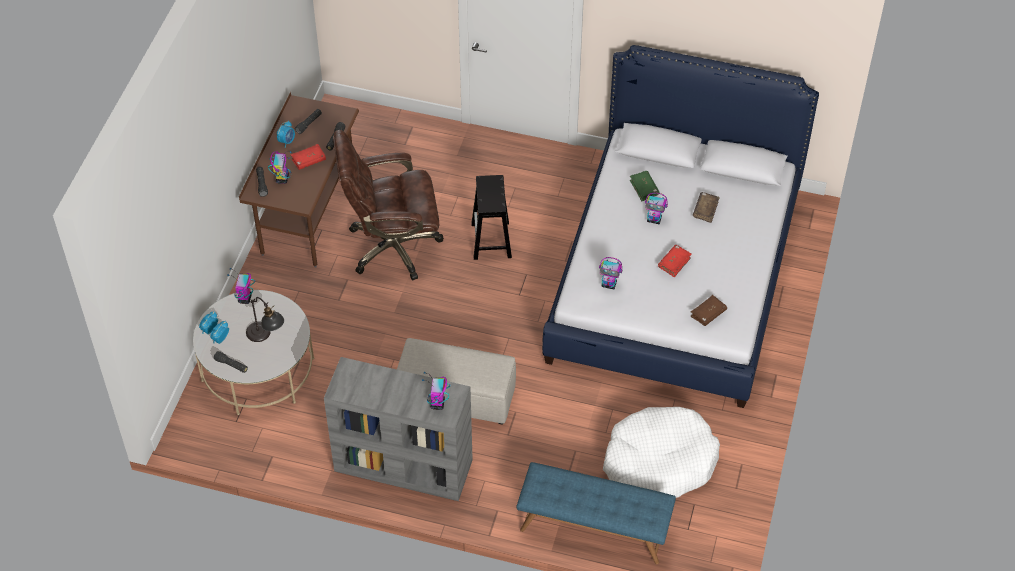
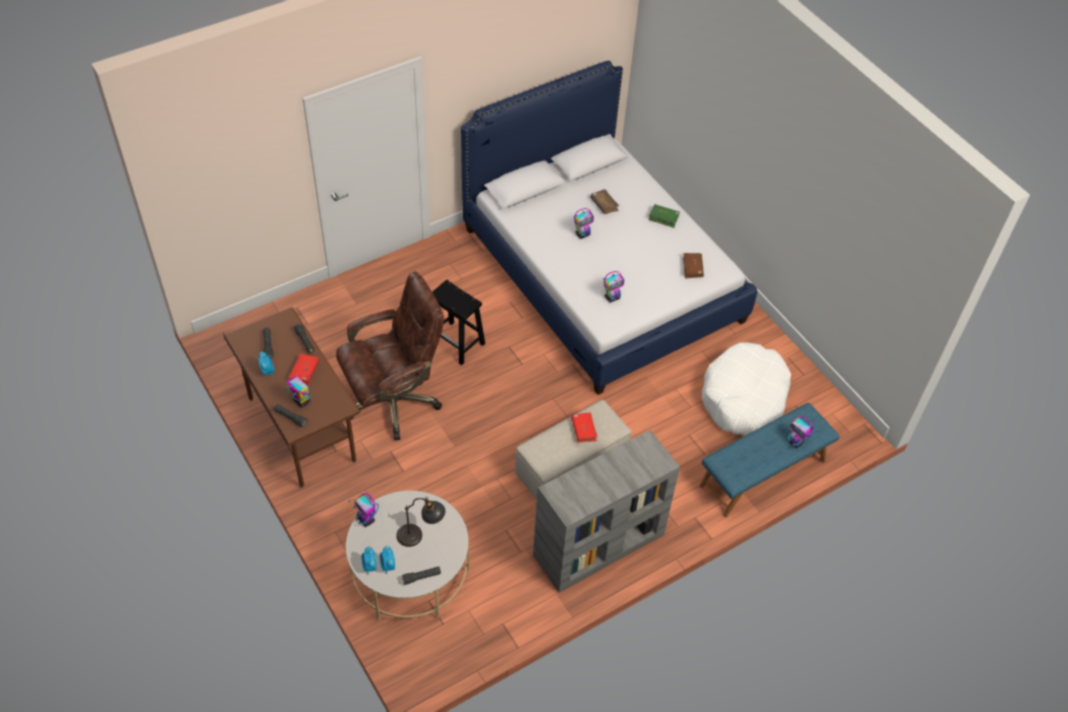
camera: 50 degrees left, 0 degrees up
brown office chair [333,130,444,280] -> brown office chair turned 150 degrees counterclockwise [336,272,444,440]
toy robot [422,372,451,410] -> toy robot moved to [787,416,813,448]
green book [630,171,660,201] -> green book moved to [648,204,680,228]
red book [658,245,692,277] -> red book moved to [571,413,598,443]

